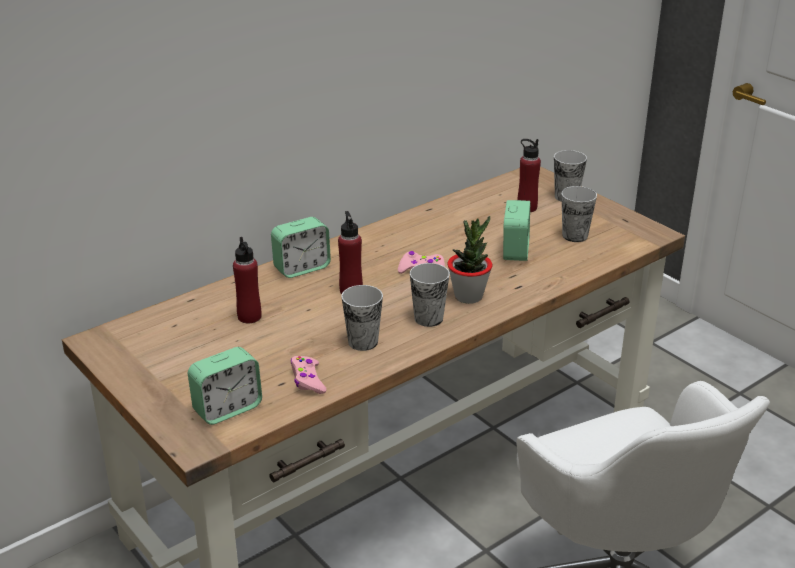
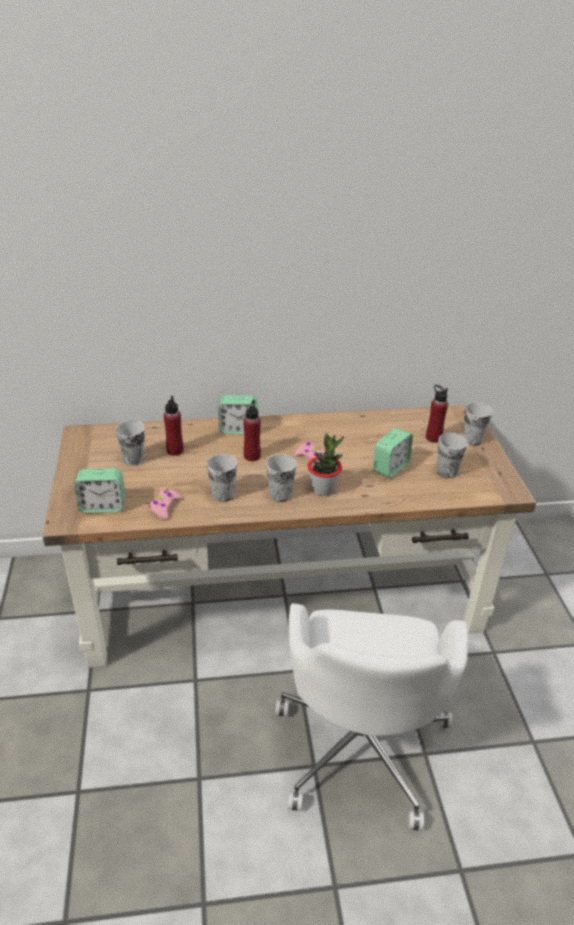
camera: 30 degrees right, 5 degrees up
none -> cup [115,420,145,466]

